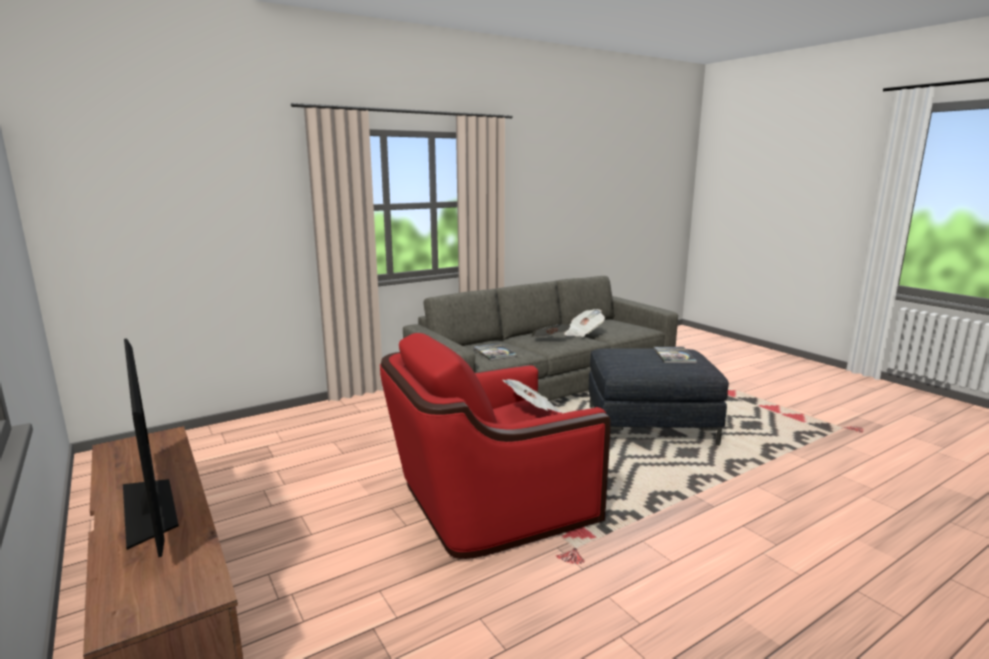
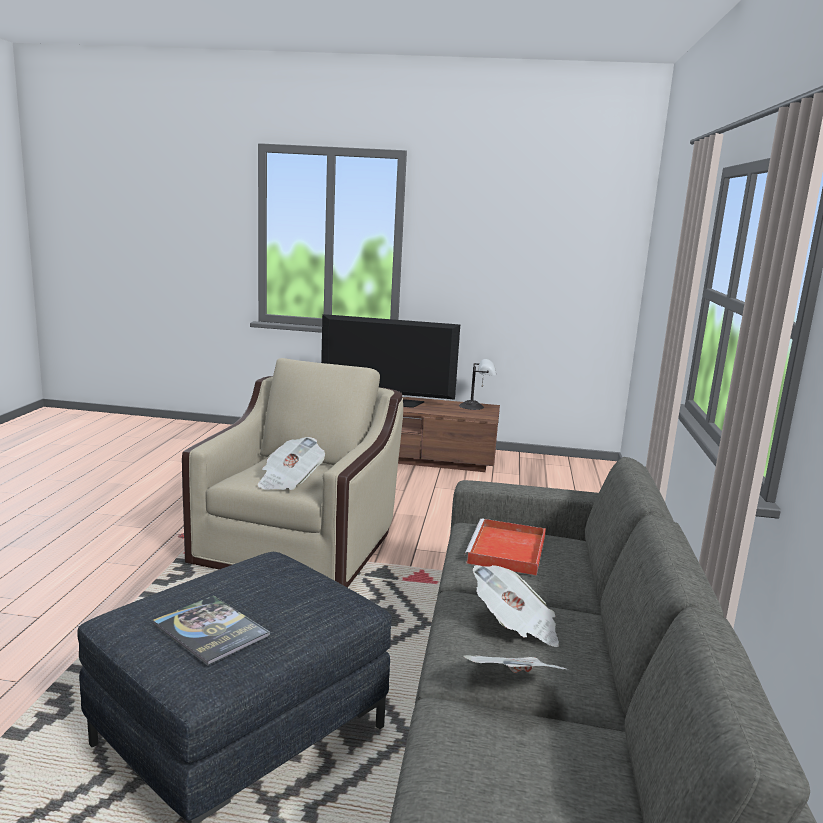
camera: 130 degrees right, 0 degrees up
red armchair [380,333,611,559] -> beige armchair [182,358,403,588]
book [473,343,517,361] -> red tray [464,519,546,576]
none -> table lamp [459,359,496,410]

